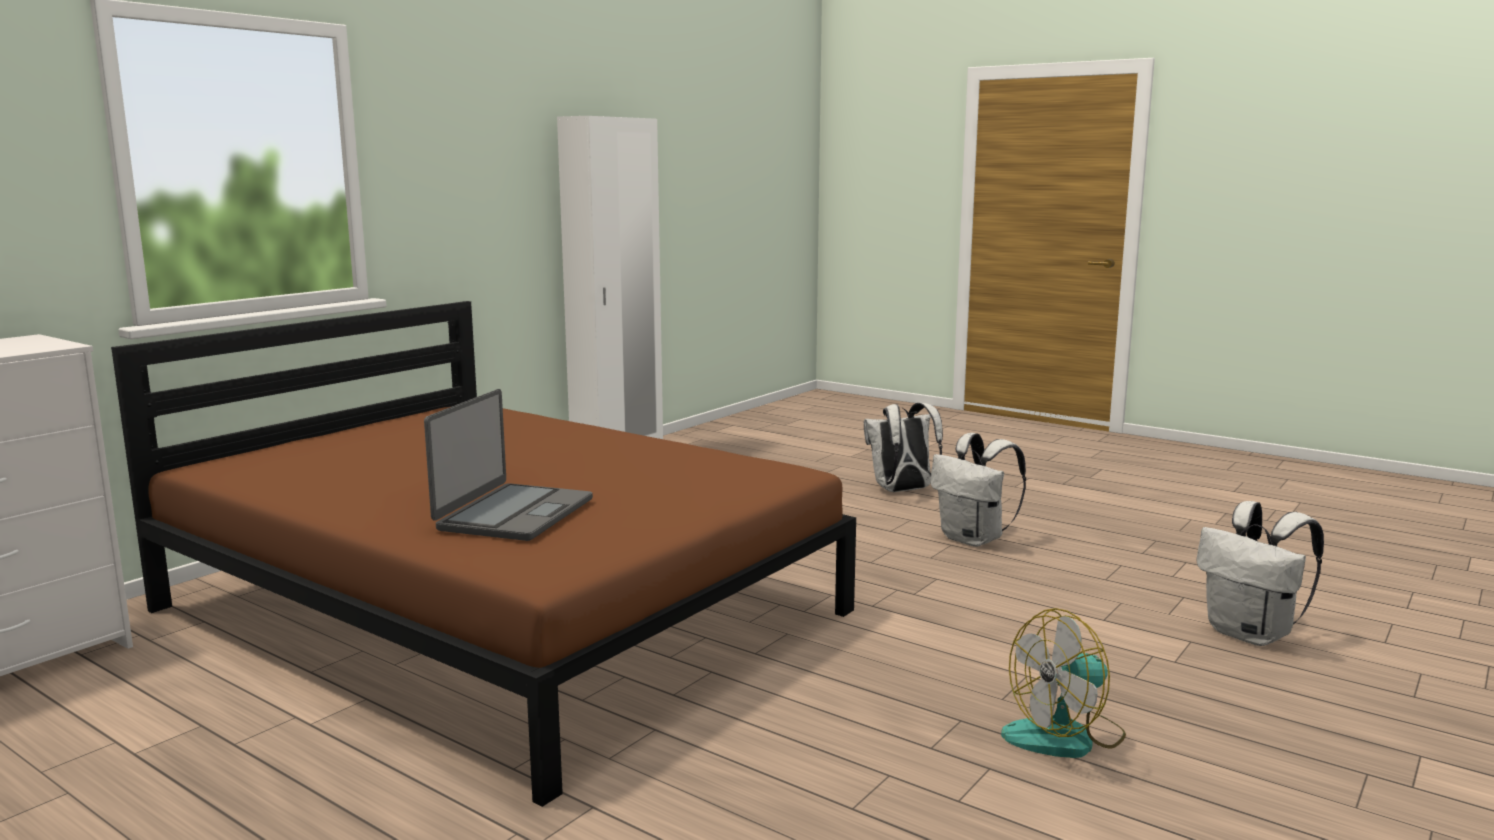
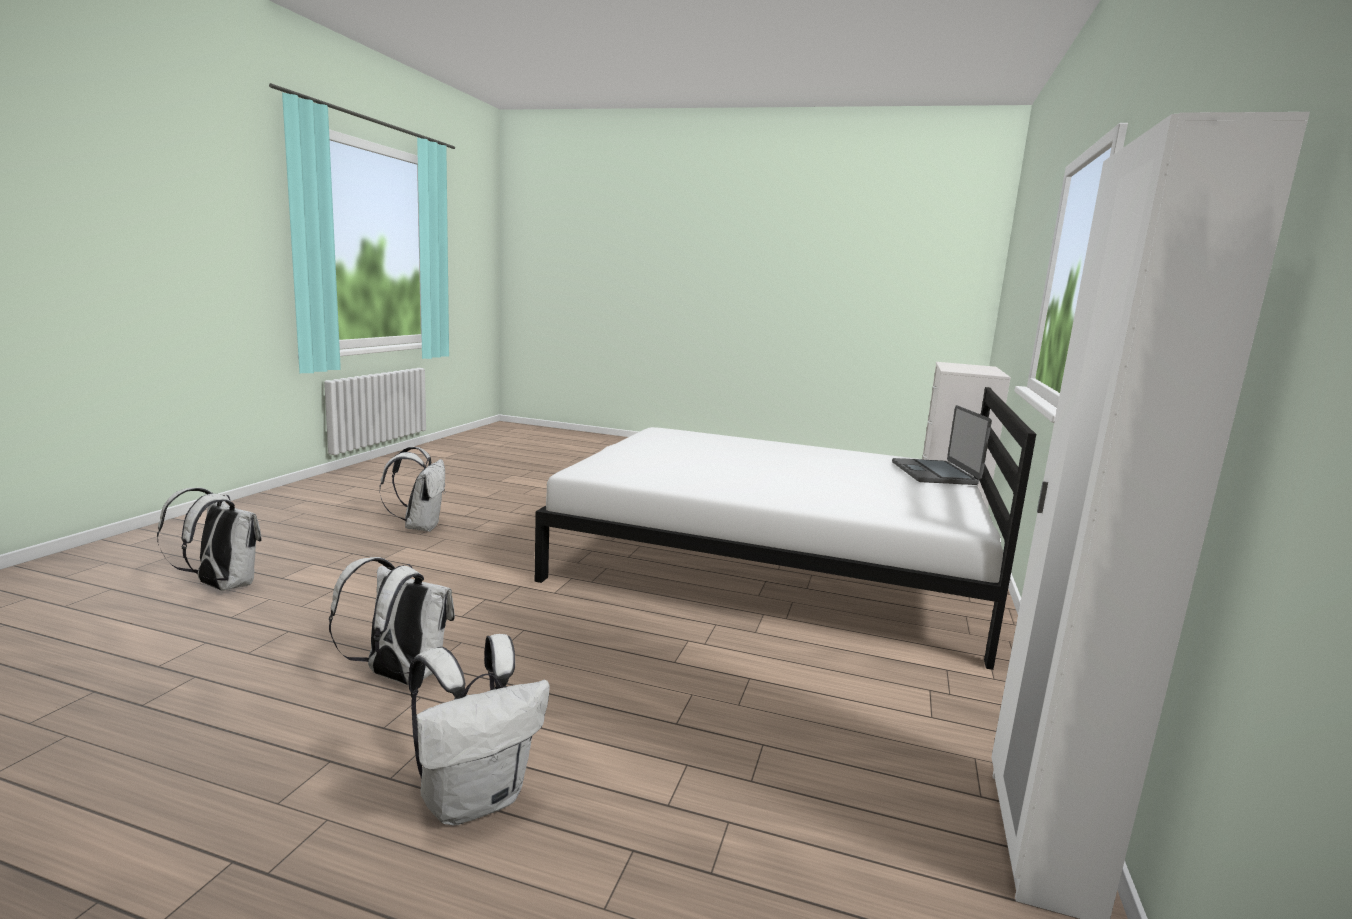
camera: 160 degrees right, 0 degrees up
brown bed [111,301,856,807] -> white bed [535,387,1036,670]
laptop [424,389,593,541] -> laptop moved to [892,405,992,485]
fan [1001,608,1126,758] -> white backpack [380,446,445,532]

